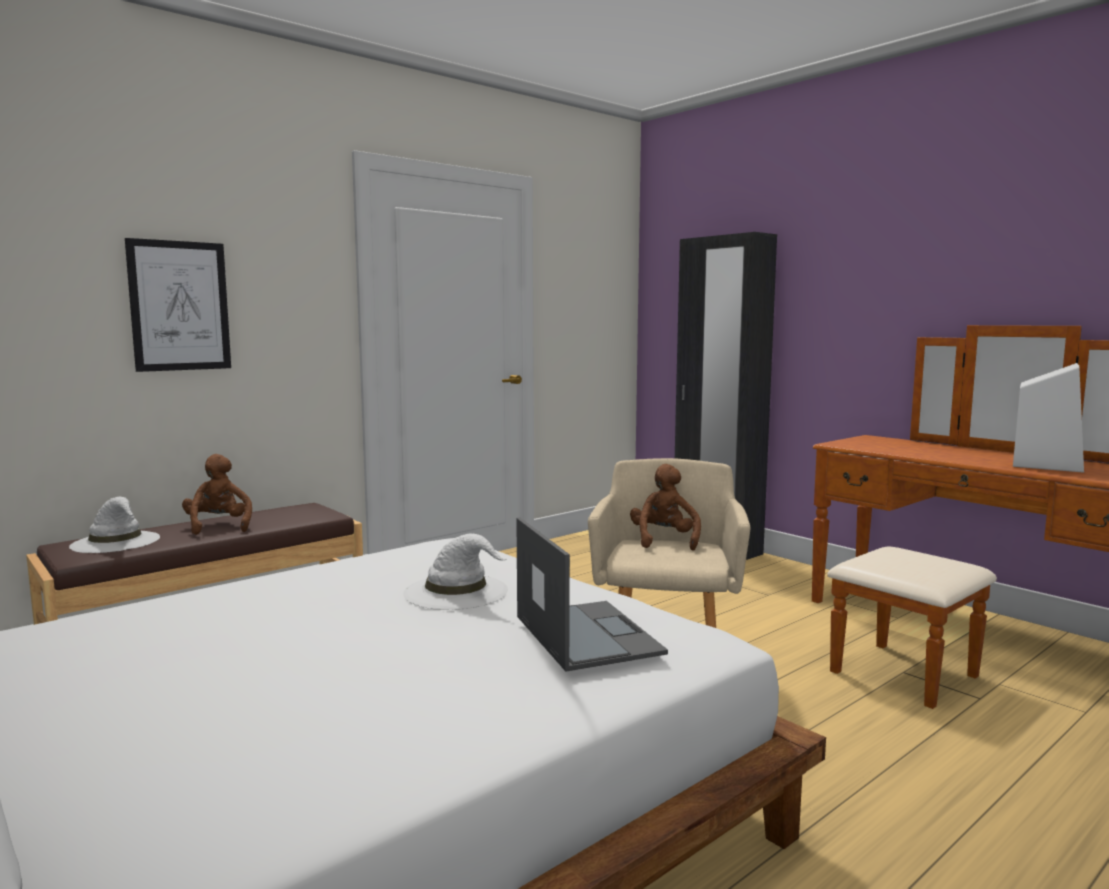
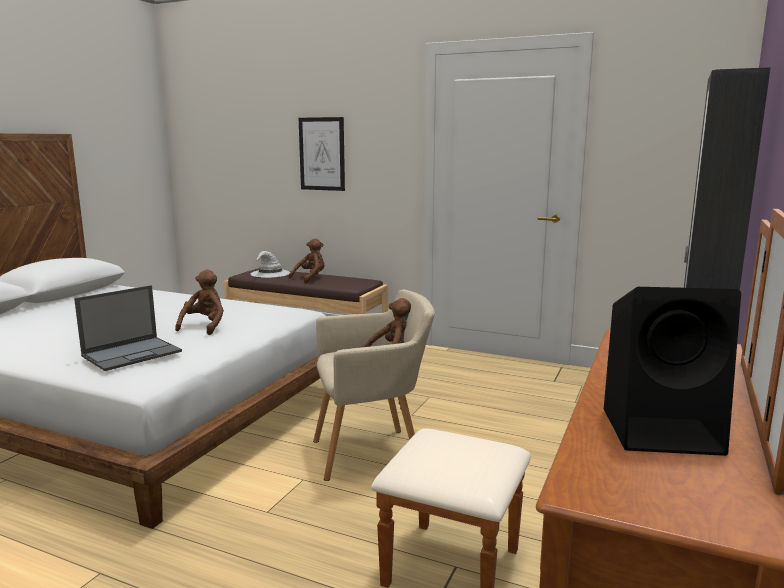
camera: 65 degrees right, 5 degrees up
white hat [403,533,508,610] -> brown plush toy [175,270,224,335]
white speaker [1013,363,1084,473] -> black speaker [604,287,741,456]

